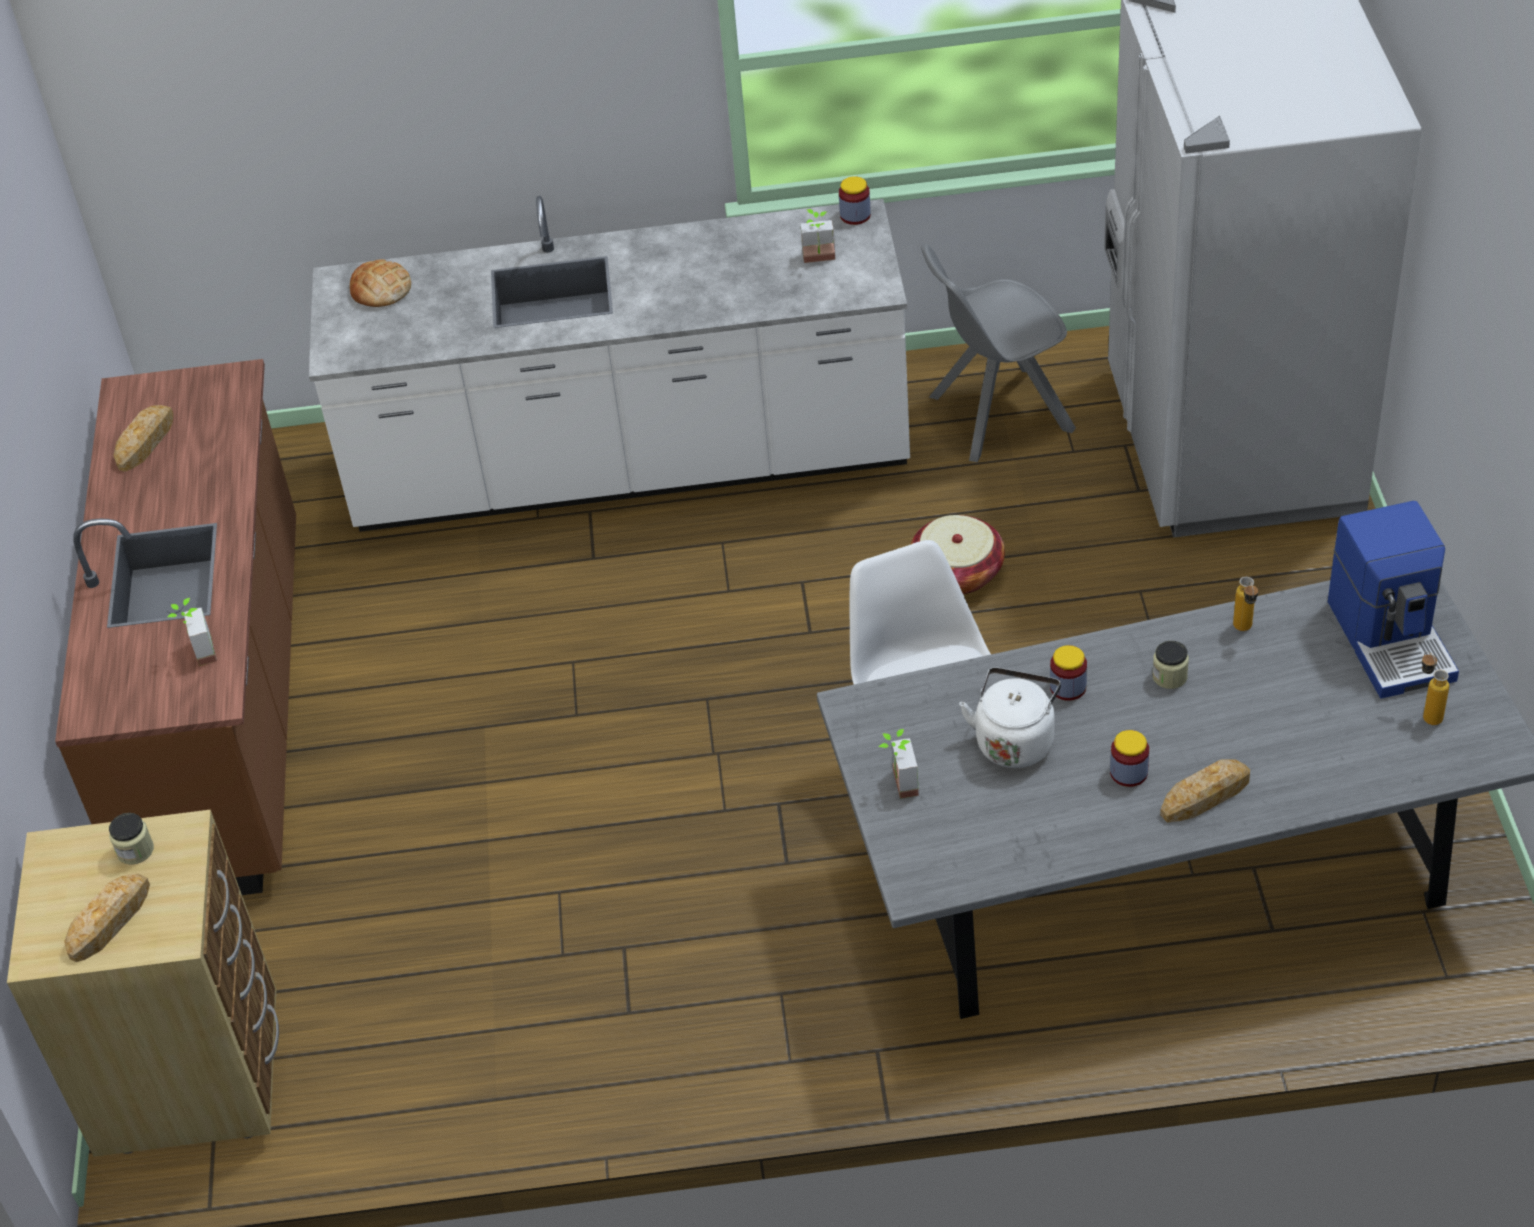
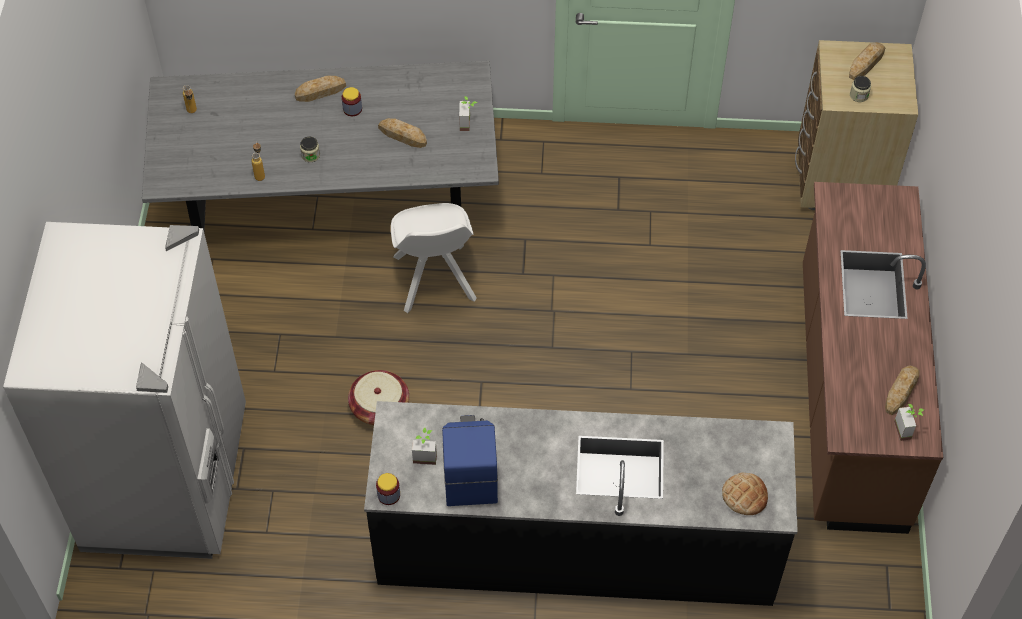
camera: 175 degrees left, 10 degrees up
potted plant [167,598,217,666] -> potted plant moved to [894,404,924,441]
white counter [309,196,910,532] -> black counter [364,401,798,606]
grey chair [921,244,1076,462] -> none
white kettle [959,667,1061,768] -> bread [378,118,427,148]
jar [1050,645,1087,701] -> none
coffee machine [1328,501,1459,699] -> coffee machine moved to [442,415,498,506]

